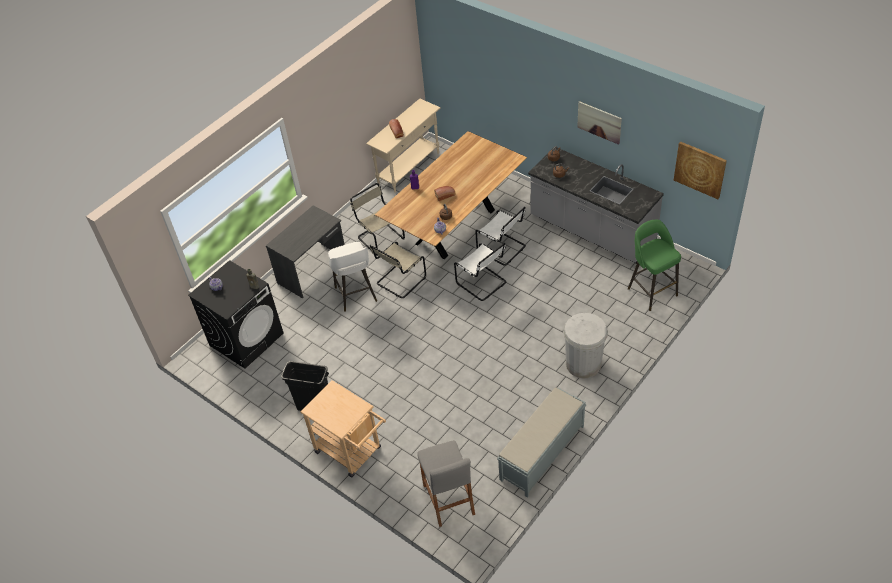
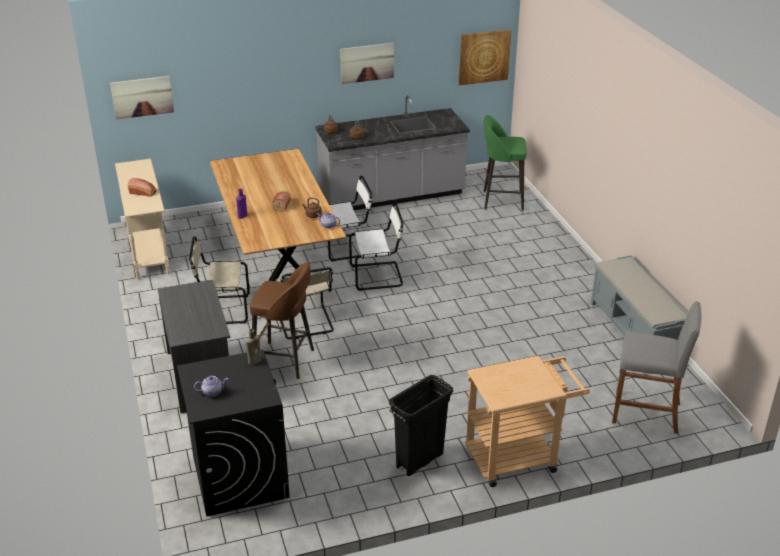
camera: 60 degrees left, 15 degrees down
white stool [328,242,377,312] -> brown stool [250,262,314,379]
white trash can [563,313,608,379] -> none
none -> picture [110,76,174,119]

